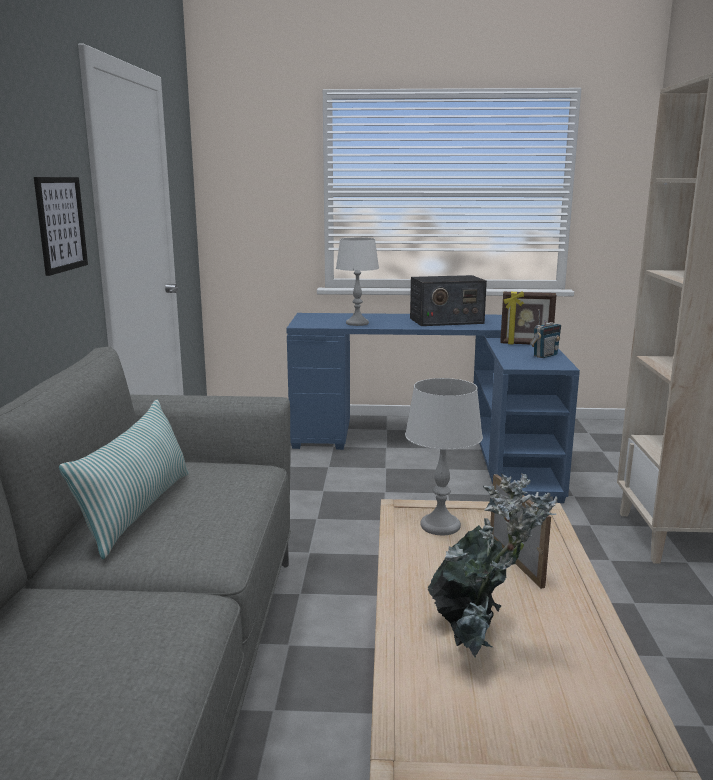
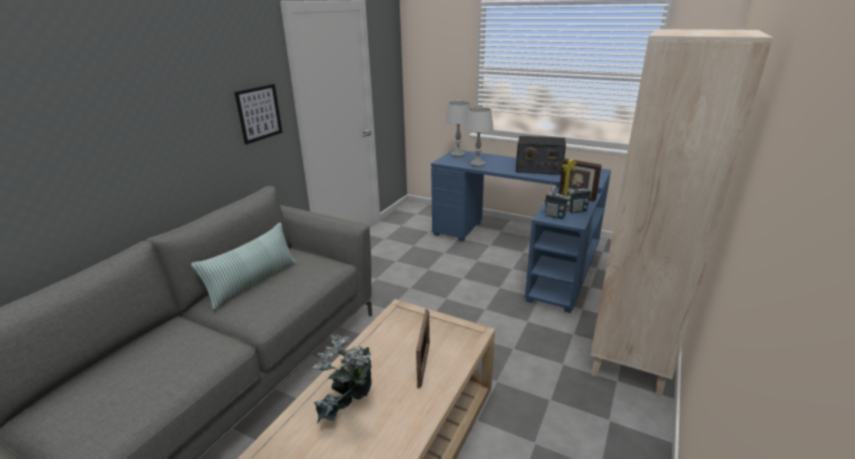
camera: 25 degrees right, 10 degrees up
grey table lamp [405,378,483,535] -> grey table lamp moved to [445,101,470,157]
none -> radio [544,183,571,220]

